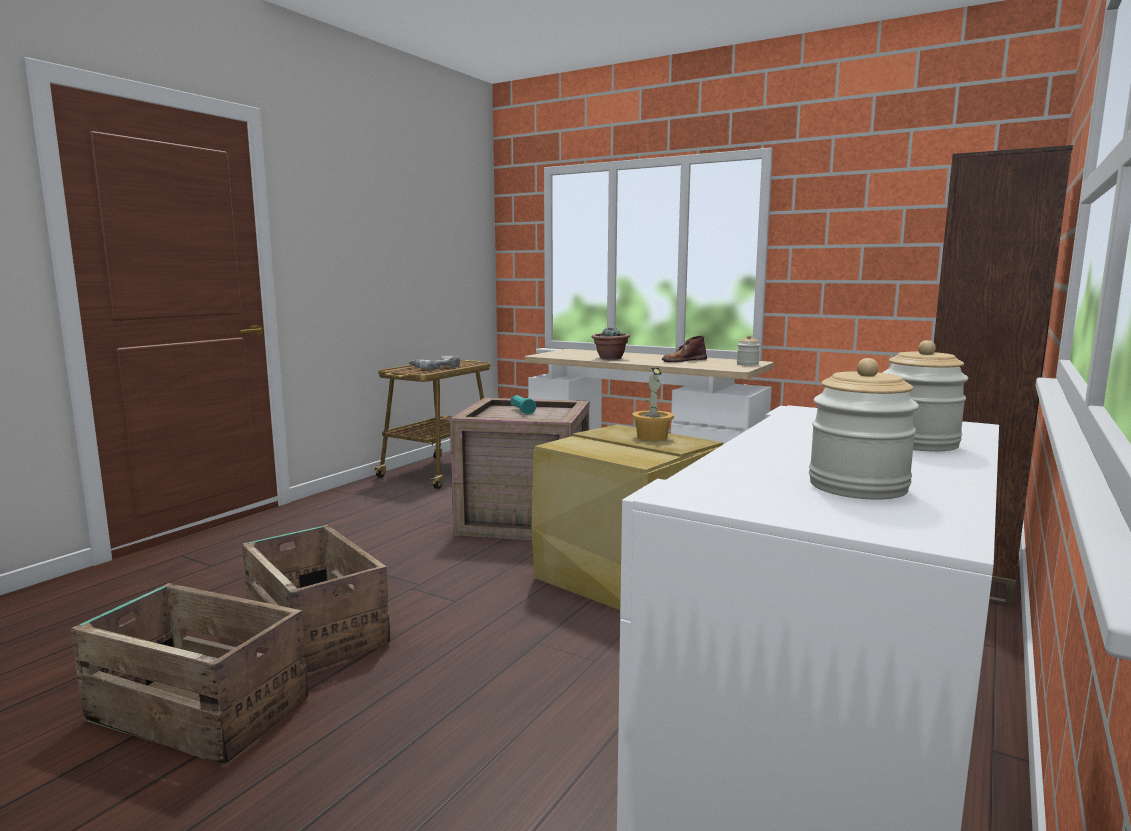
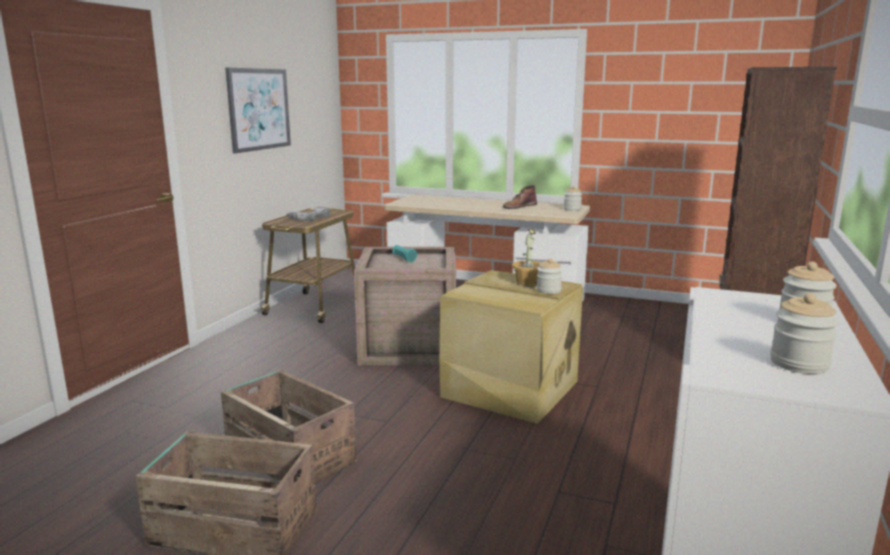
camera: 10 degrees left, 5 degrees up
potted plant [592,327,630,360] -> none
none -> picture [225,68,291,154]
none -> jar [537,258,562,294]

